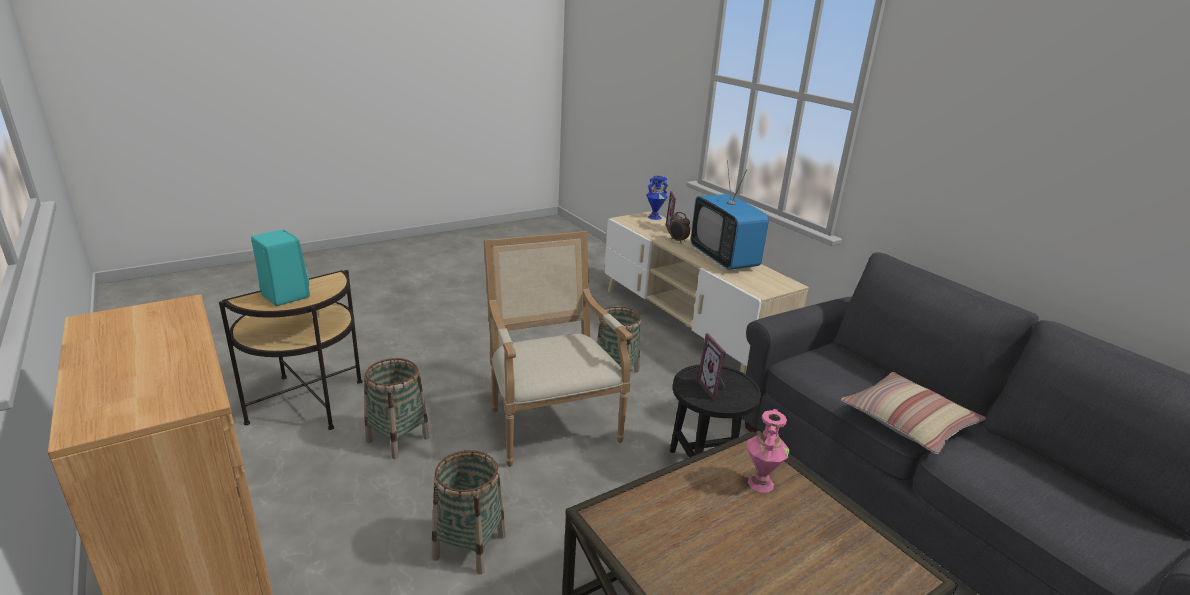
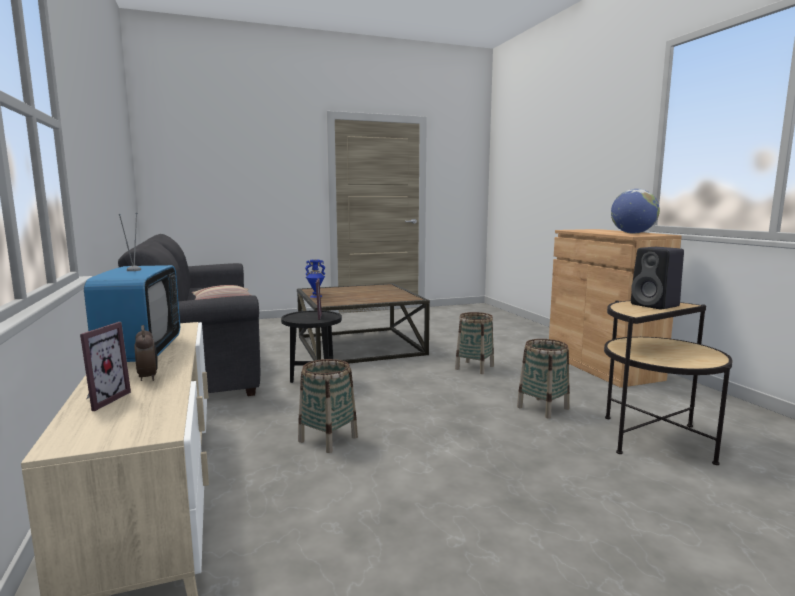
camera: 165 degrees left, 15 degrees down
turquoise speaker [251,230,310,306] -> black speaker [631,247,684,309]
armchair [484,231,632,467] -> none
blue vase [646,176,668,220] -> blue vase moved to [305,259,325,298]
pink vase [747,409,789,493] -> none
none -> globe [611,189,660,234]

